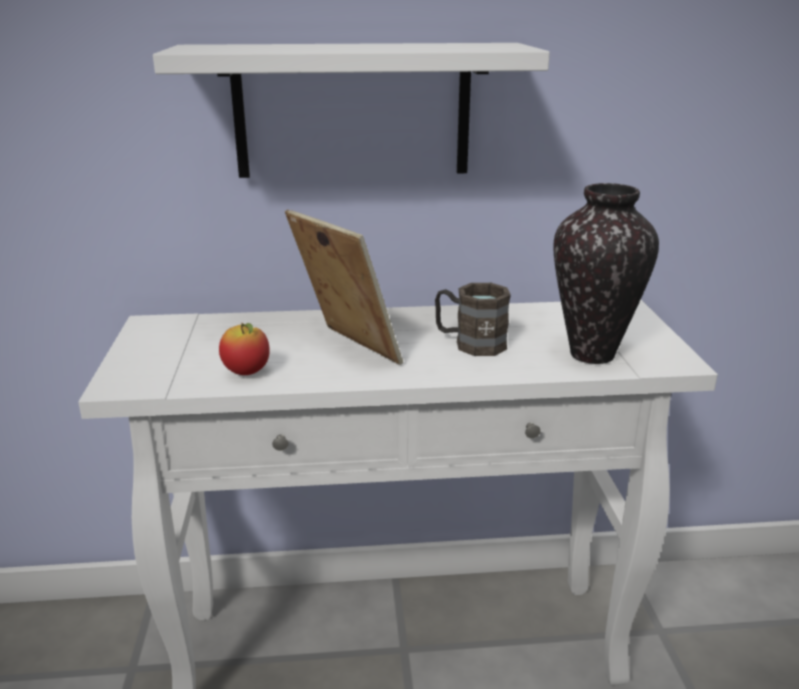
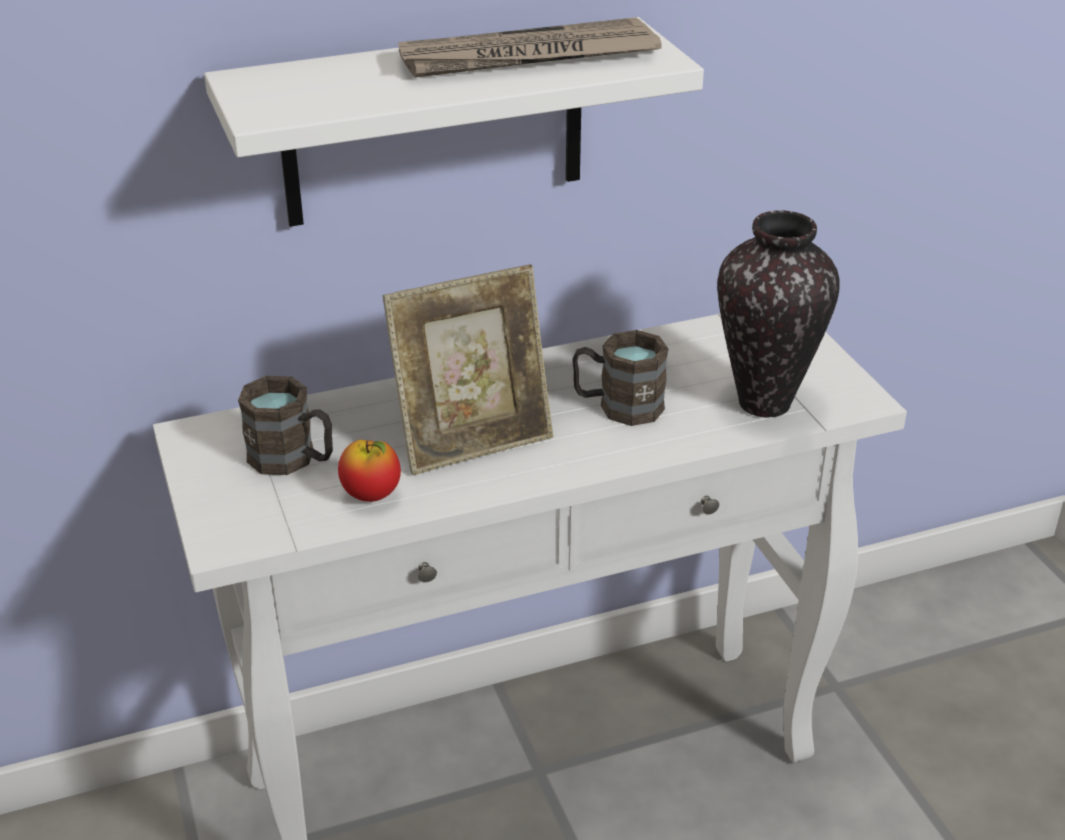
camera: 15 degrees left, 10 degrees up
picture frame [285,209,403,365] -> picture frame turned 120 degrees clockwise [383,265,553,475]
none -> brown mug [238,376,333,475]
none -> newspaper [398,17,662,78]

